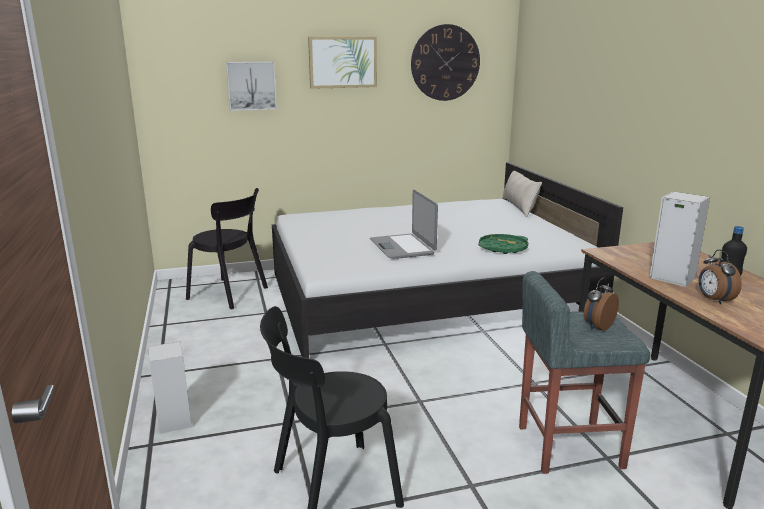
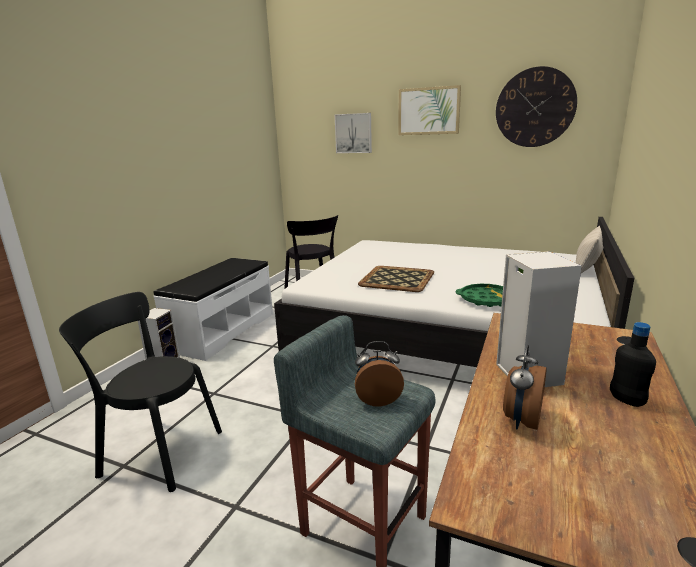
camera: 40 degrees right, 0 degrees up
laptop [370,190,438,259] -> tray [358,266,434,292]
none -> white bench [153,258,273,361]

